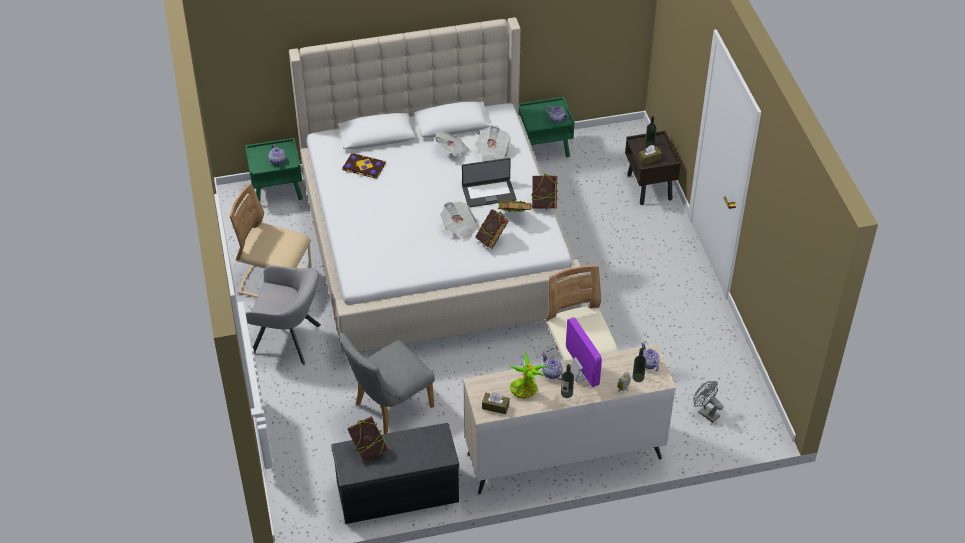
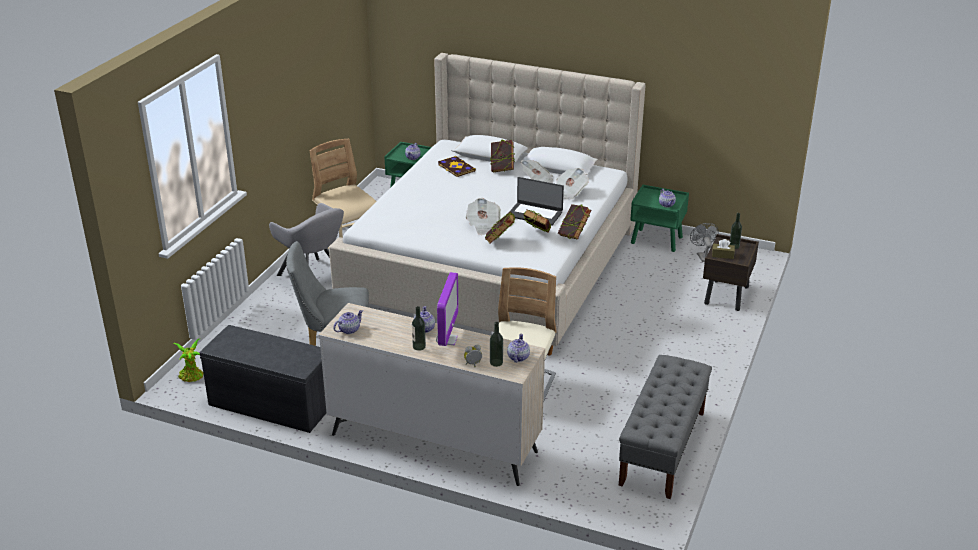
camera: 35 degrees right, 15 degrees down
book [347,416,388,462] -> book moved to [490,139,515,172]
brown tissue box [482,392,509,414] -> teapot [333,310,363,334]
potted plant [509,351,547,399] -> potted plant moved to [174,338,203,382]
grey fan [693,381,723,423] -> grey fan moved to [690,223,719,262]
none -> grey bench [619,355,712,499]

